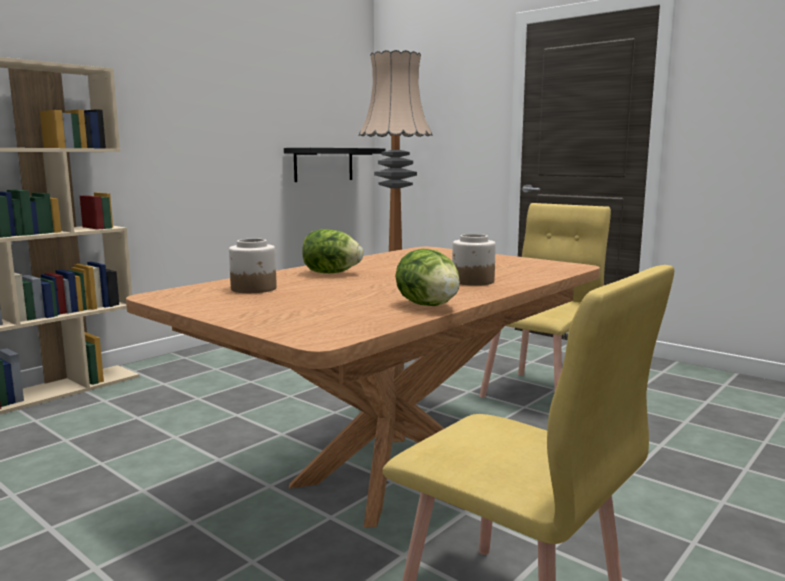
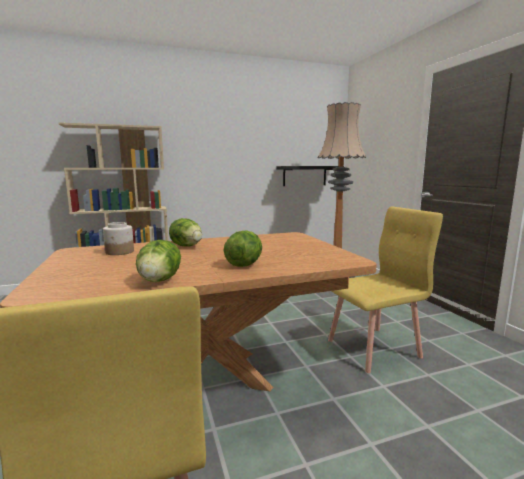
camera: 30 degrees right, 0 degrees up
jar [452,234,496,286] -> lettuce [224,230,262,267]

